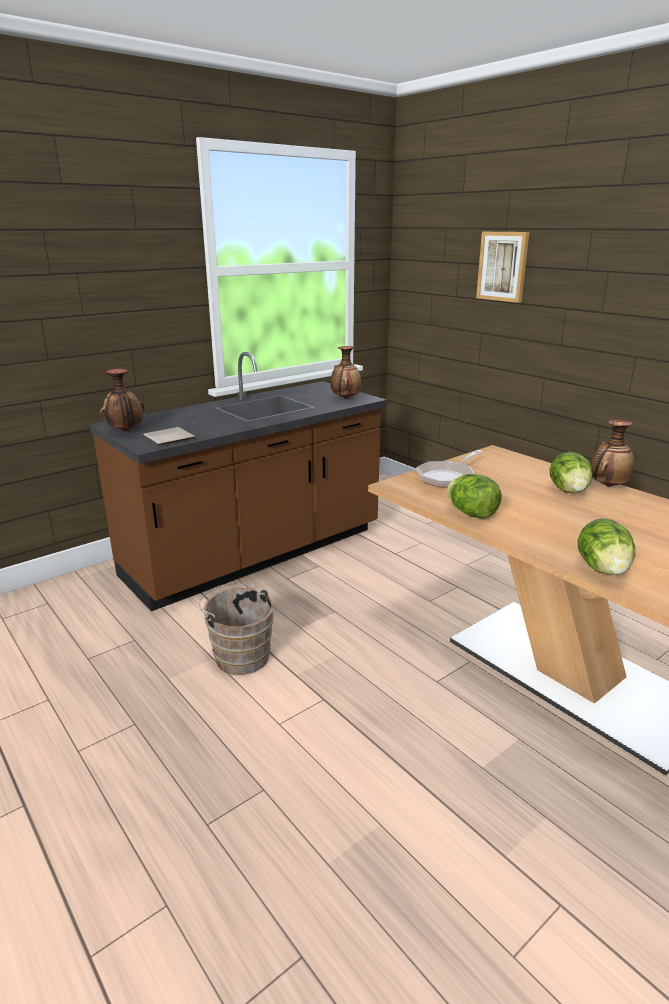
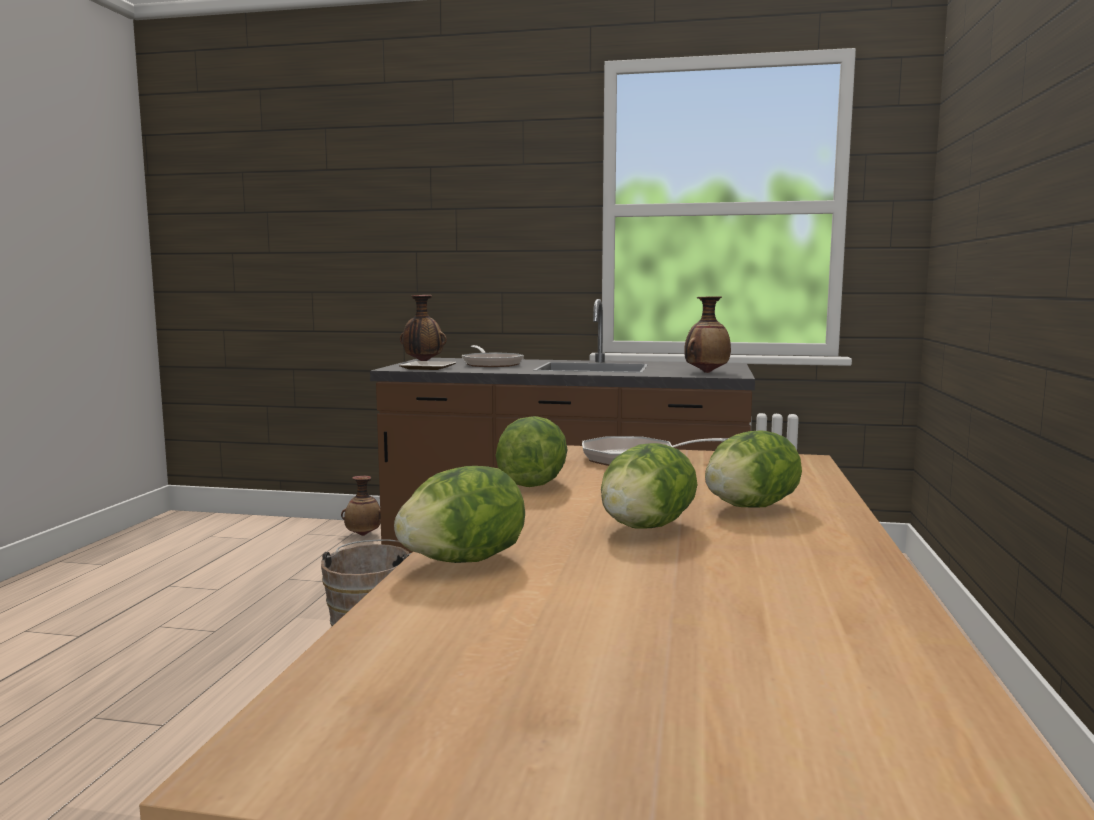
camera: 50 degrees right, 15 degrees down
picture [476,232,529,303] -> none
vase [591,420,634,487] -> vase moved to [341,476,381,536]
none -> frying pan [462,345,524,367]
none -> lettuce [601,443,698,529]

